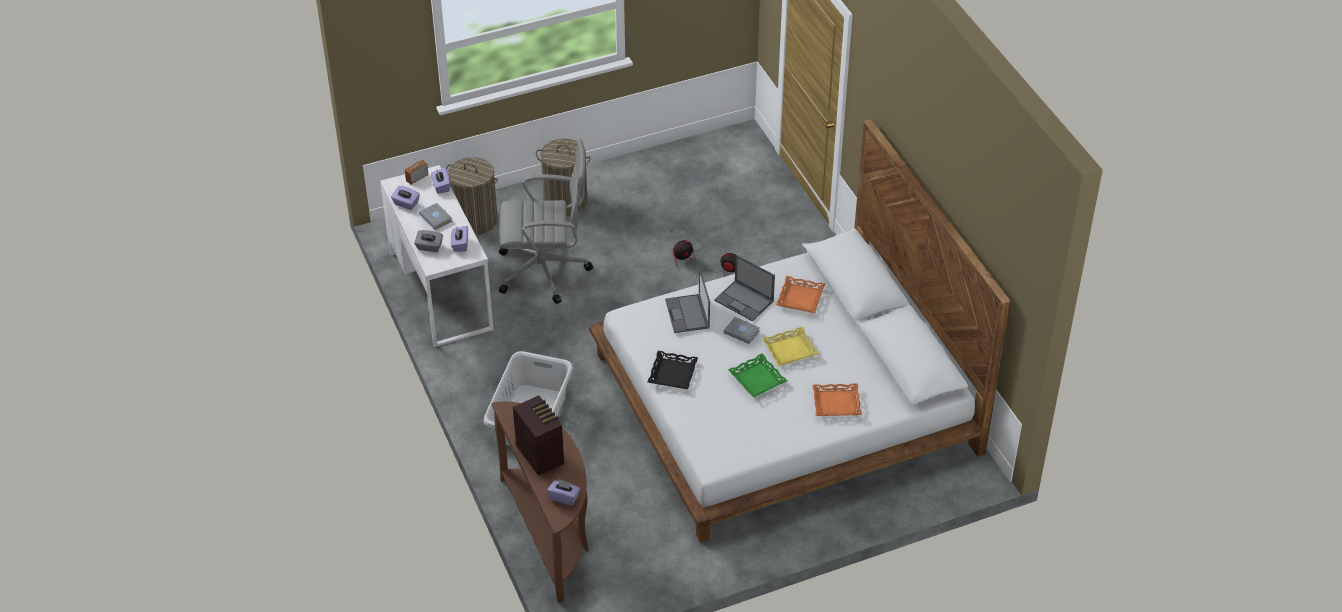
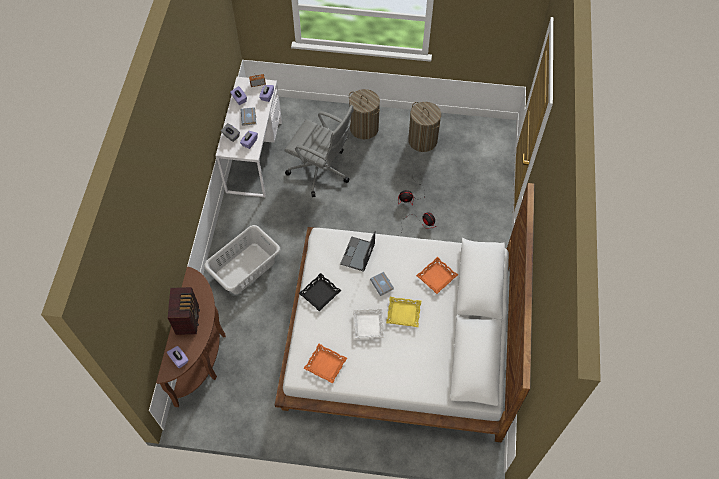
camera: 30 degrees right, 15 degrees up
laundry basket [446,157,498,235] -> laundry basket moved to [408,102,441,152]
laptop [714,255,775,322] -> none
green tray [728,354,787,398] -> white tray [353,308,384,339]
orange tray [812,383,862,416] -> orange tray moved to [303,344,347,384]

